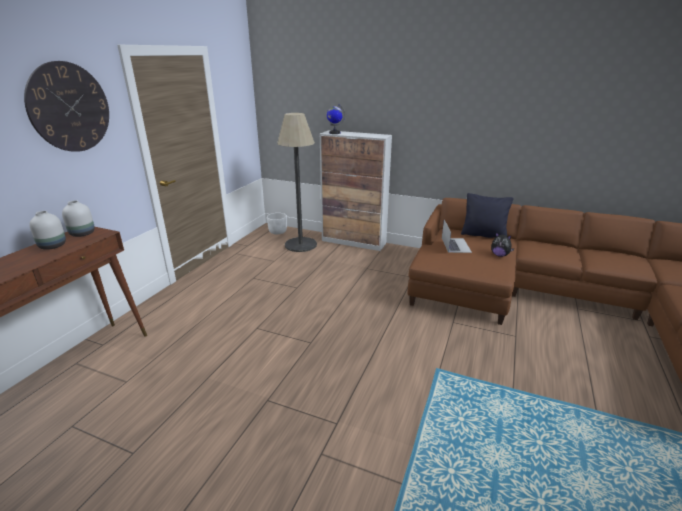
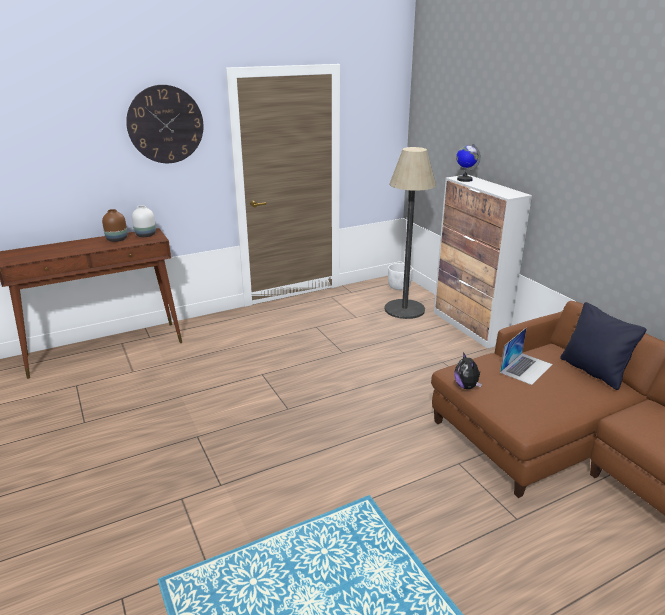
camera: 40 degrees right, 0 degrees up
white vase [29,211,66,250] -> brown vase [102,209,127,242]
plush toy [491,232,514,257] -> plush toy moved to [454,352,482,389]

